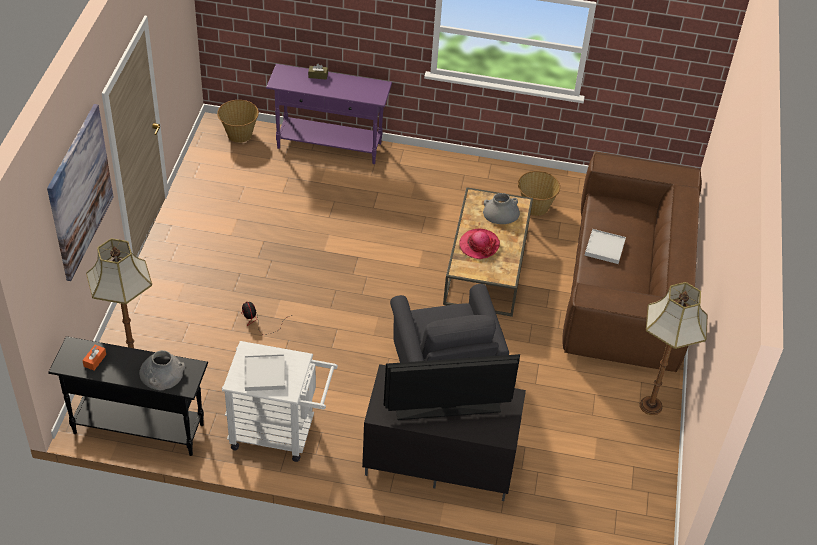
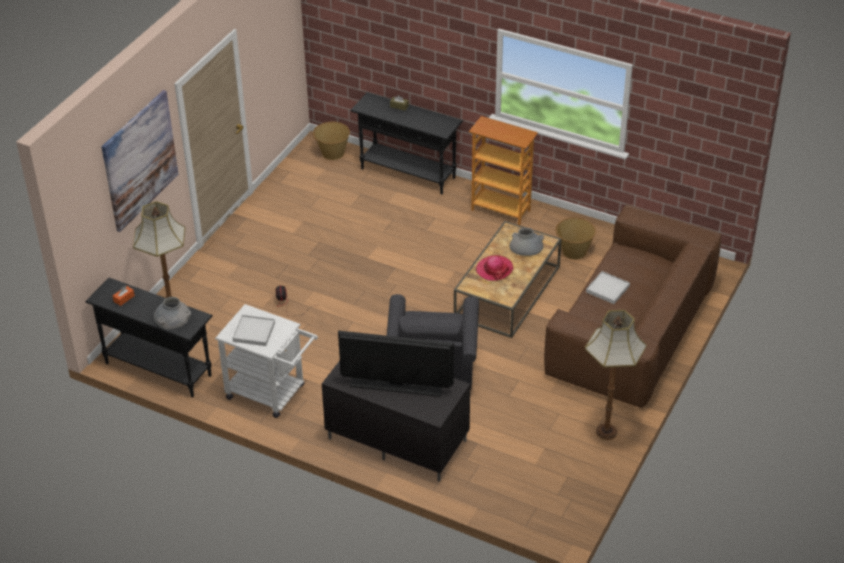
camera: 20 degrees right, 5 degrees down
purple console table [266,64,392,164] -> black console table [350,92,463,194]
none -> bookcase [469,116,538,225]

